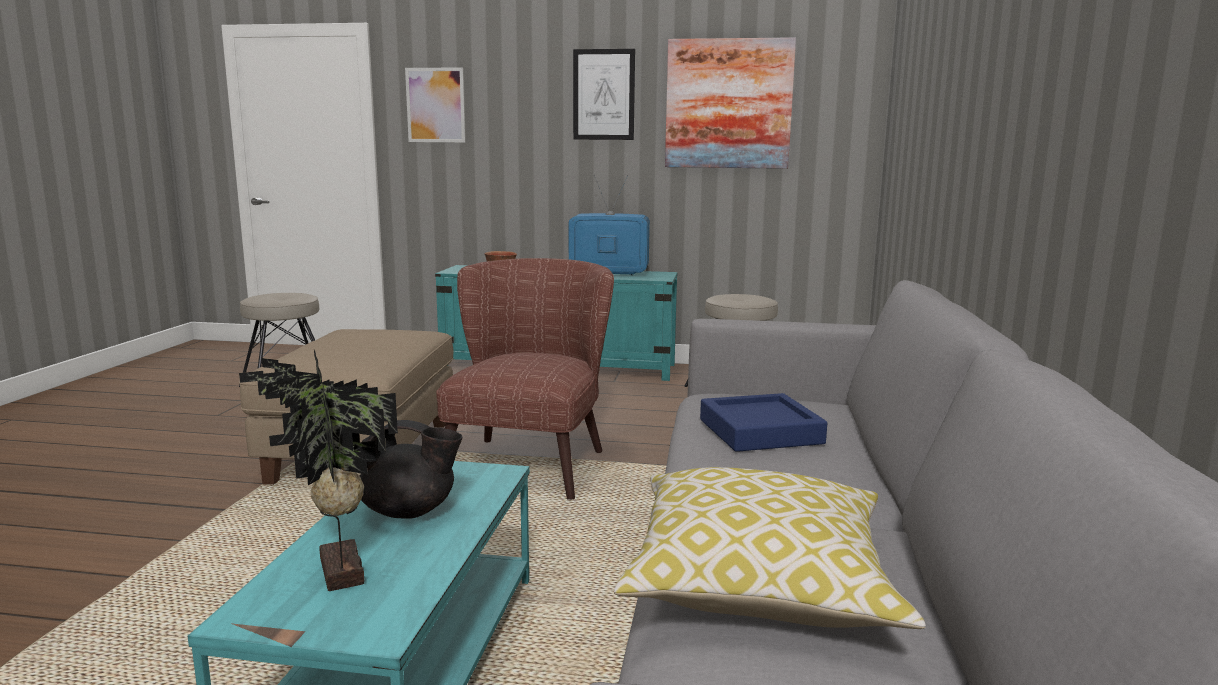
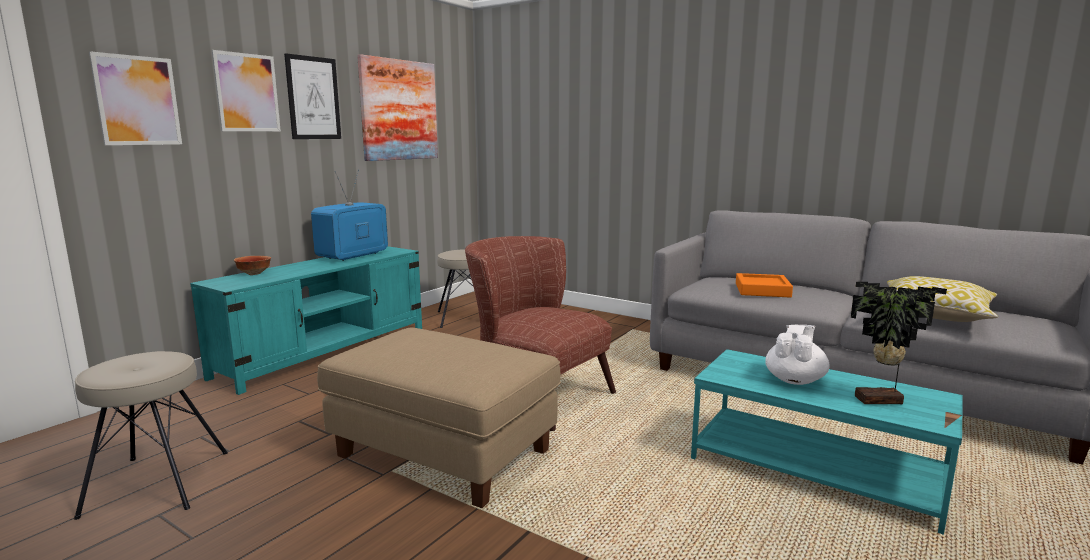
camera: 65 degrees left, 0 degrees up
black teapot [360,420,463,519] -> white teapot [765,325,830,385]
blue tray [700,393,827,452] -> orange tray [736,273,793,298]
none -> picture [212,50,281,131]

